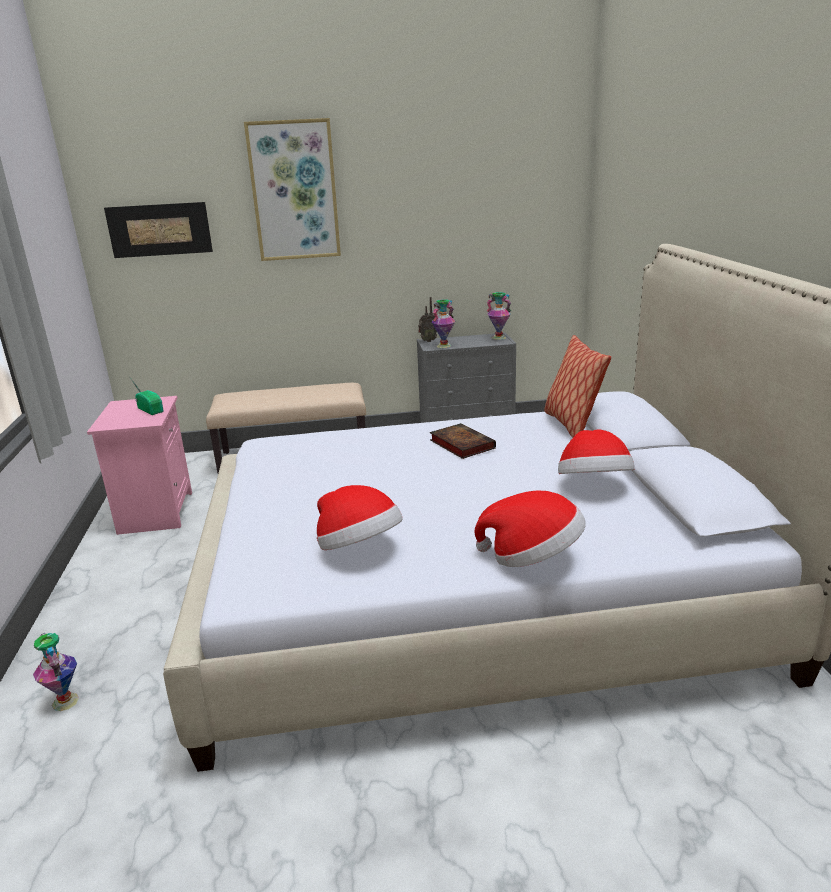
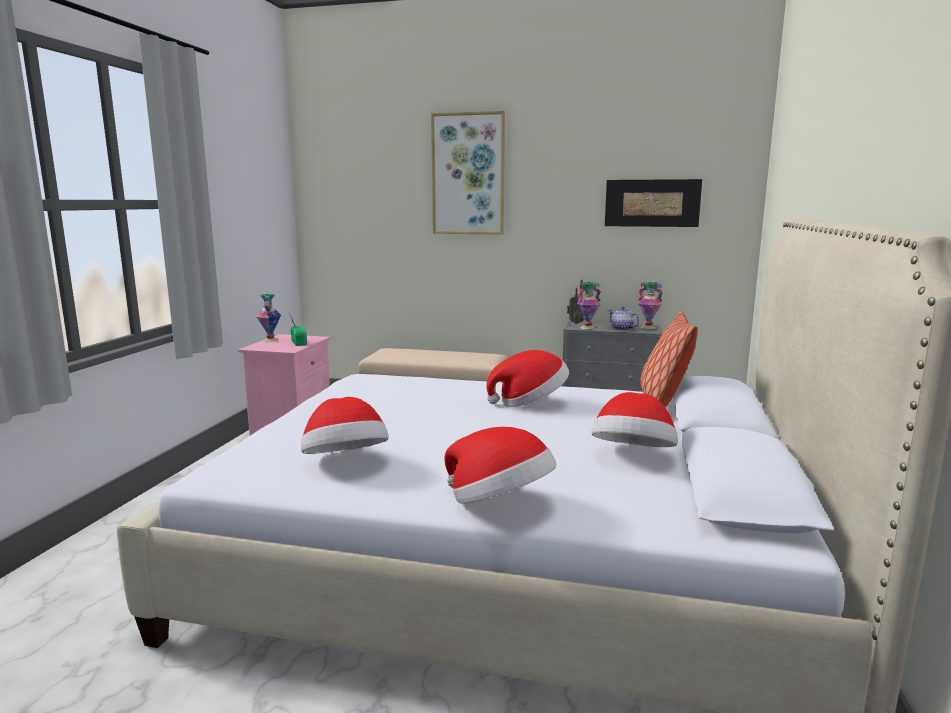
camera: 20 degrees right, 10 degrees down
vase [33,633,79,711] -> vase moved to [257,294,281,342]
picture [104,202,213,258] -> picture moved to [605,179,702,227]
book [430,423,496,459] -> hat [487,350,569,407]
none -> teapot [608,306,639,331]

